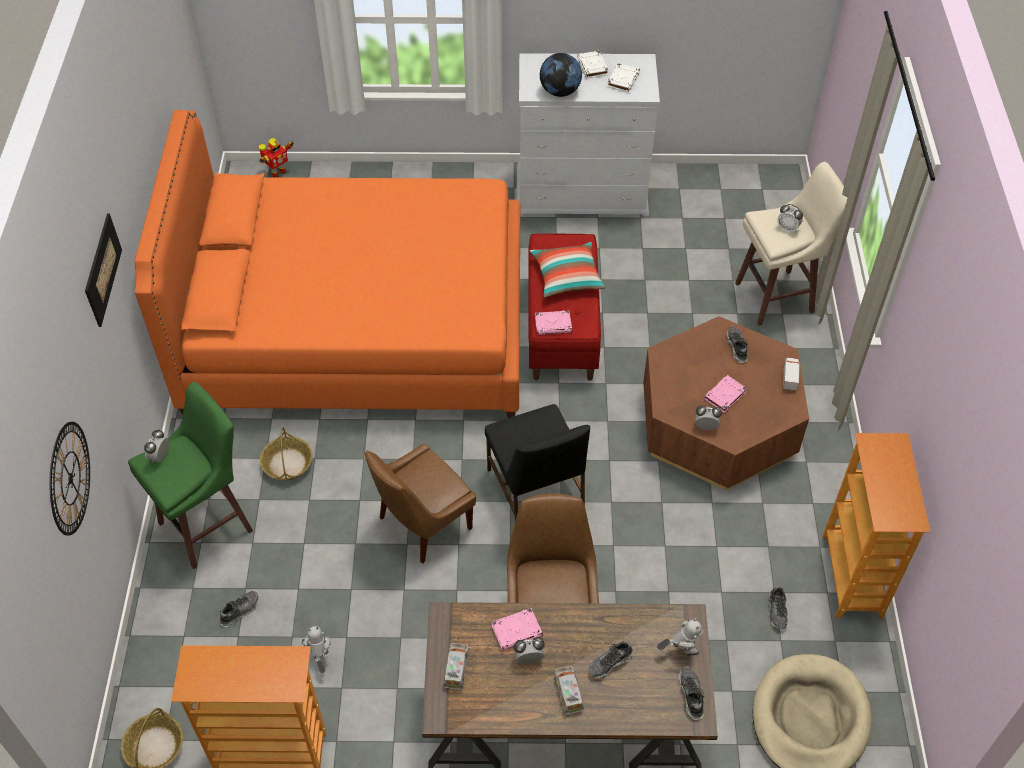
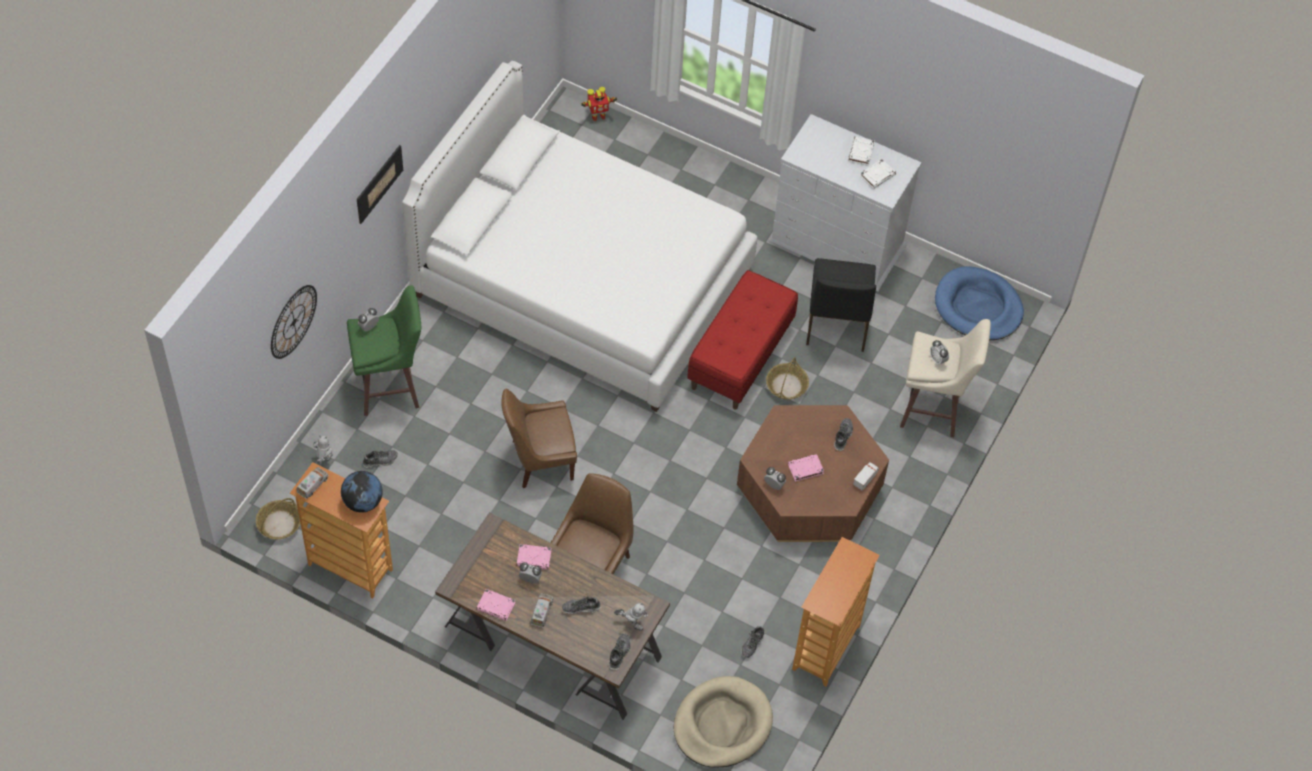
camera: 25 degrees right, 5 degrees up
orange bed [135,110,520,418] -> white bed [402,61,758,412]
basket [260,427,313,480] -> basket moved to [766,357,809,400]
toy robot [301,626,331,673] -> toy robot moved to [313,435,333,466]
toy truck [443,643,470,690] -> toy truck moved to [296,467,329,499]
black chair [485,404,590,520] -> black chair moved to [806,258,876,352]
pillow [530,242,606,298] -> none
pink book [535,310,572,335] -> pink book moved to [476,589,516,621]
globe [540,53,582,97] -> globe moved to [341,471,383,513]
none -> blue dog bed [935,266,1024,340]

